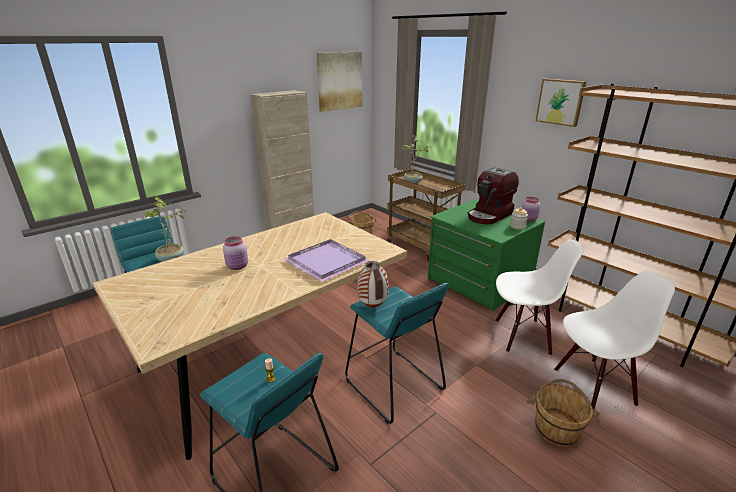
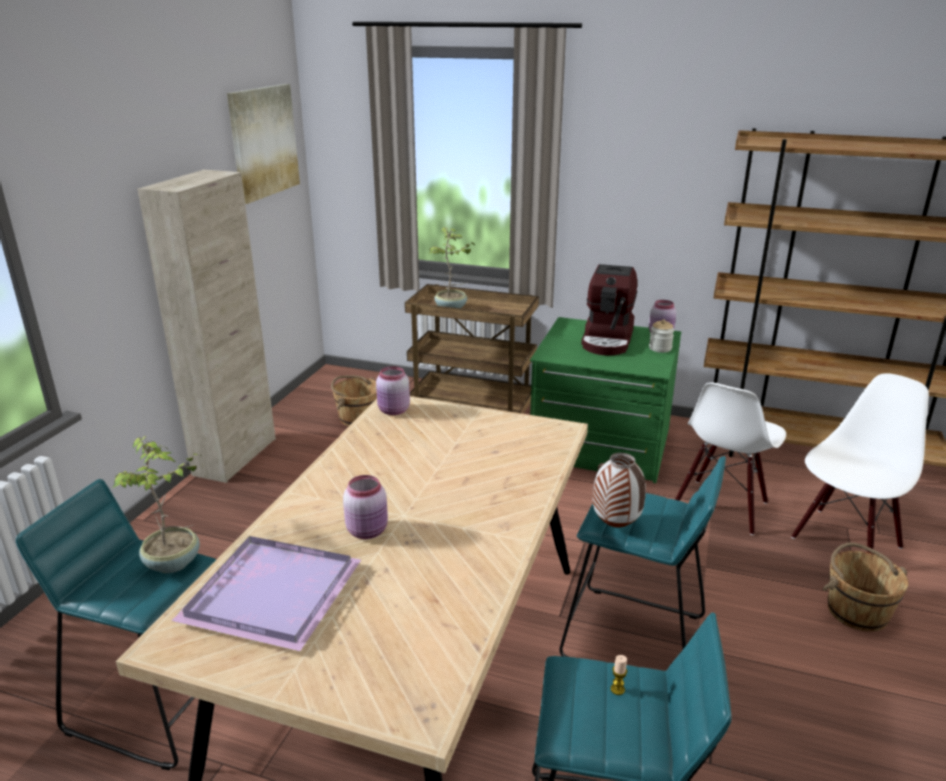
camera: 30 degrees left, 0 degrees up
purple tray [284,239,370,282] -> purple tray moved to [172,536,361,651]
white chair [495,239,584,356] -> white chair turned 150 degrees clockwise [675,382,786,535]
picture [536,79,586,127] -> none
none -> pink jar [376,366,410,415]

